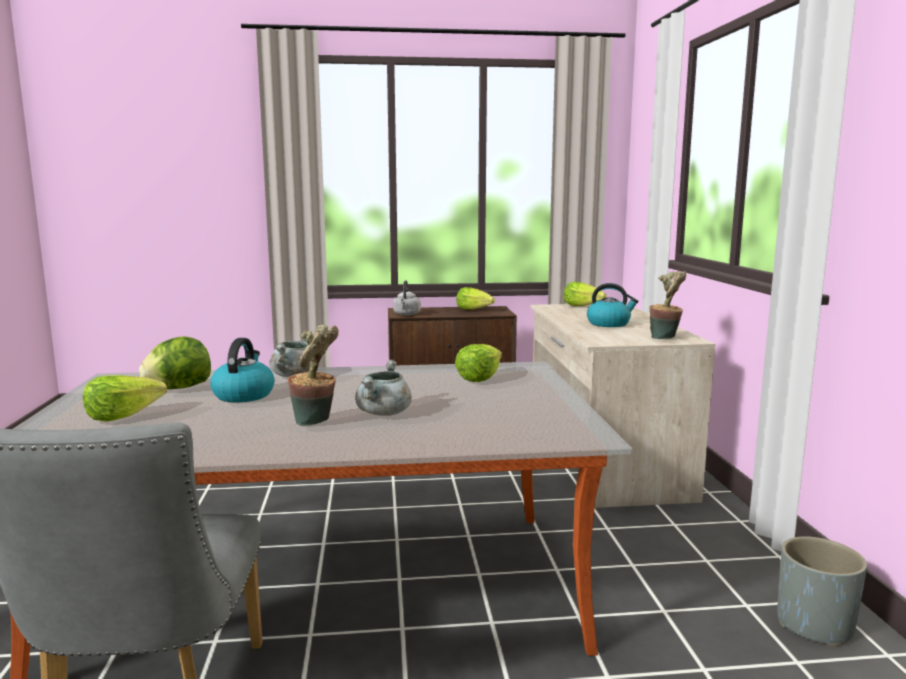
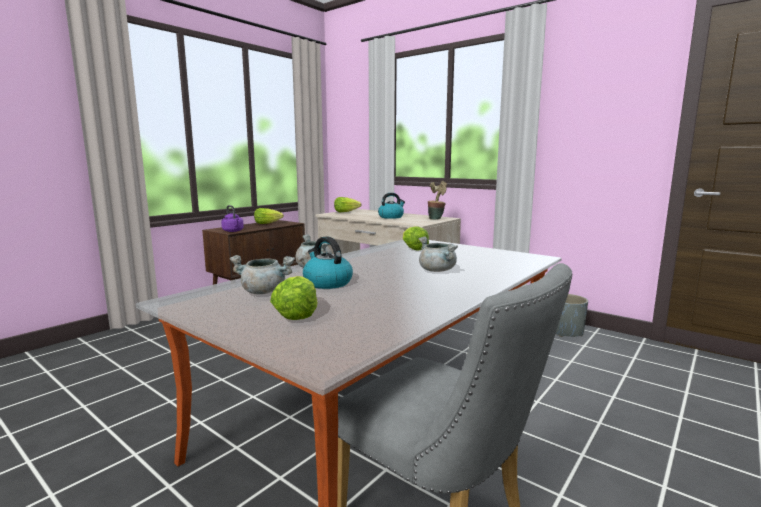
camera: 45 degrees left, 0 degrees up
lettuce [139,336,211,389] -> grey cooking pot [229,255,295,294]
potted plant [288,325,339,426] -> none
grey kettle [393,280,421,316] -> purple kettle [221,205,244,232]

